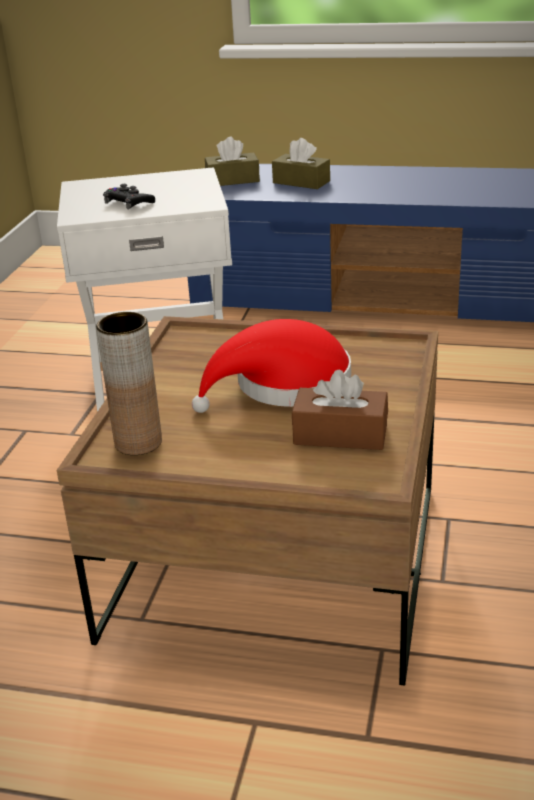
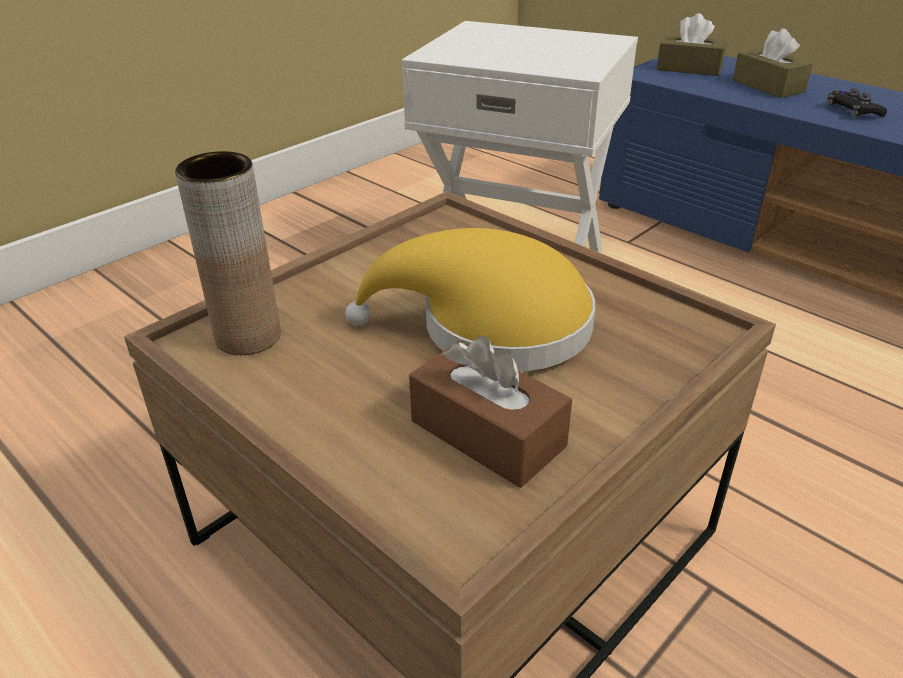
camera: 30 degrees right, 5 degrees up
black game controller [103,184,155,209] -> black game controller moved to [826,88,887,117]
red hat [192,319,351,413] -> yellow hat [345,228,595,371]

